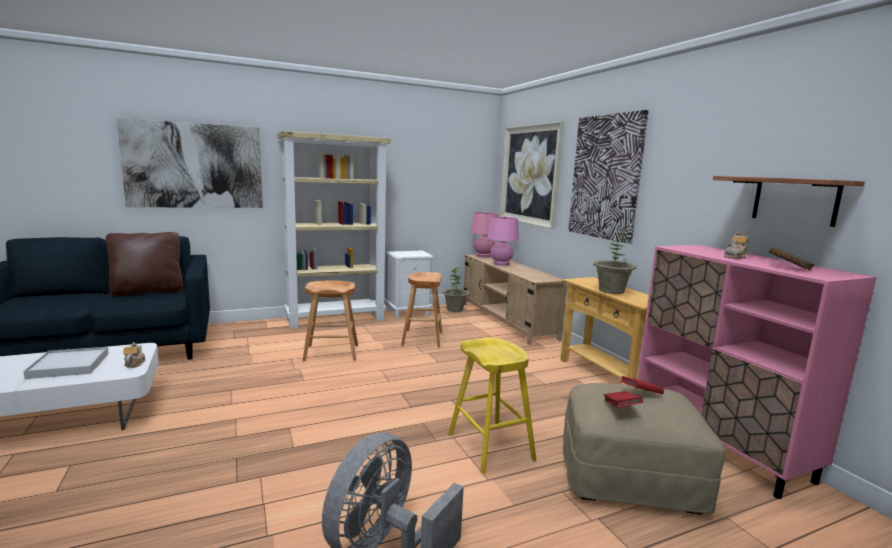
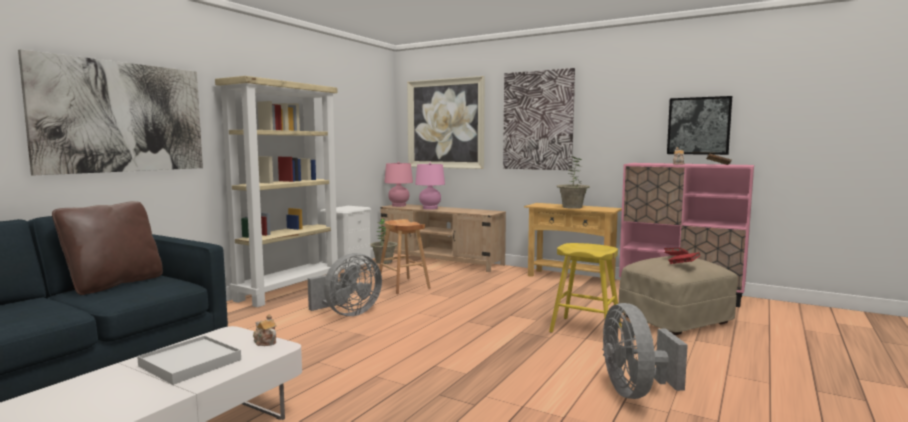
camera: 35 degrees left, 5 degrees down
brown stool [303,280,358,361] -> grey fan [308,253,382,316]
shelf [713,176,865,227] -> picture [667,96,732,155]

